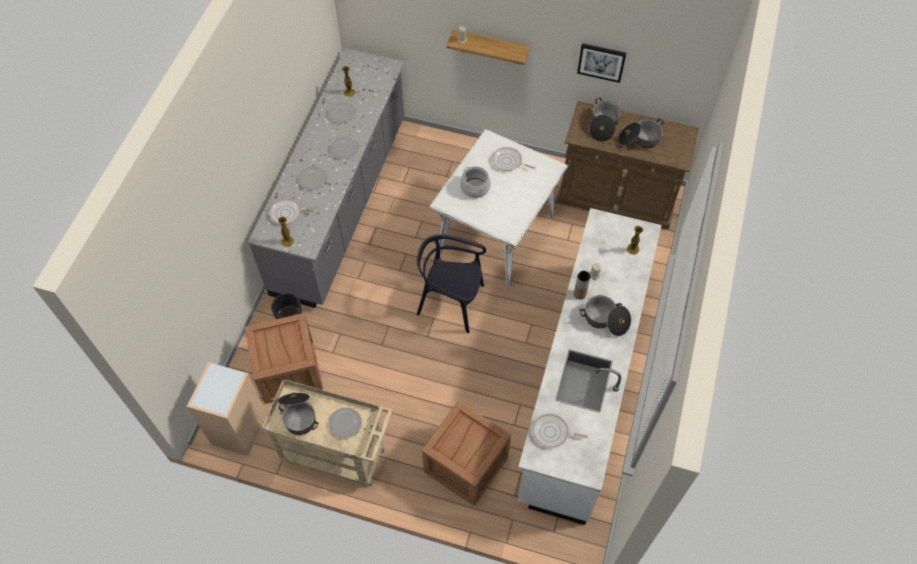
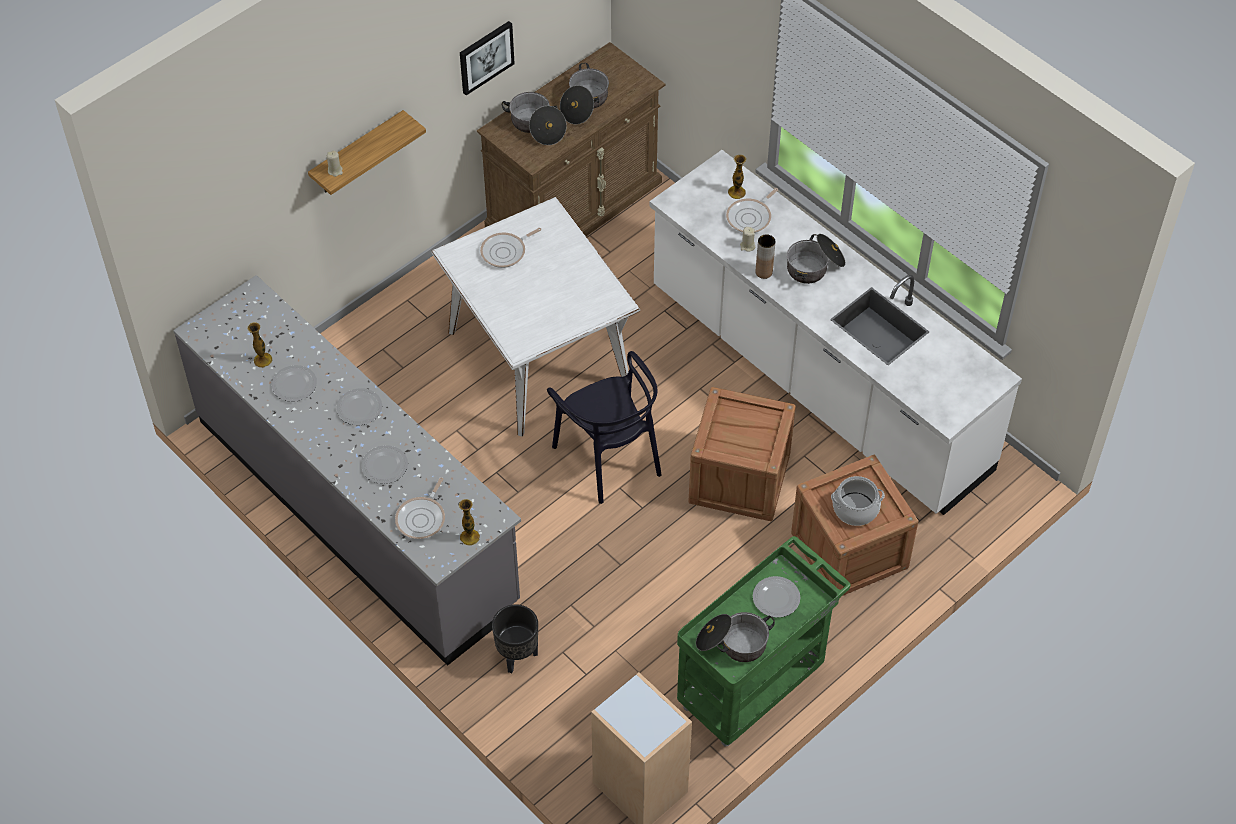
camera: 60 degrees left, 5 degrees down
crate [245,313,323,404] -> crate moved to [689,387,796,521]
beige cart [263,380,392,486] -> green cart [677,536,851,747]
black chair [417,234,486,333] -> black chair turned 75 degrees counterclockwise [547,351,662,504]
cooking pot [460,166,491,198] -> cooking pot moved to [831,476,885,526]
frying pan [532,413,588,448] -> frying pan moved to [726,188,778,233]

